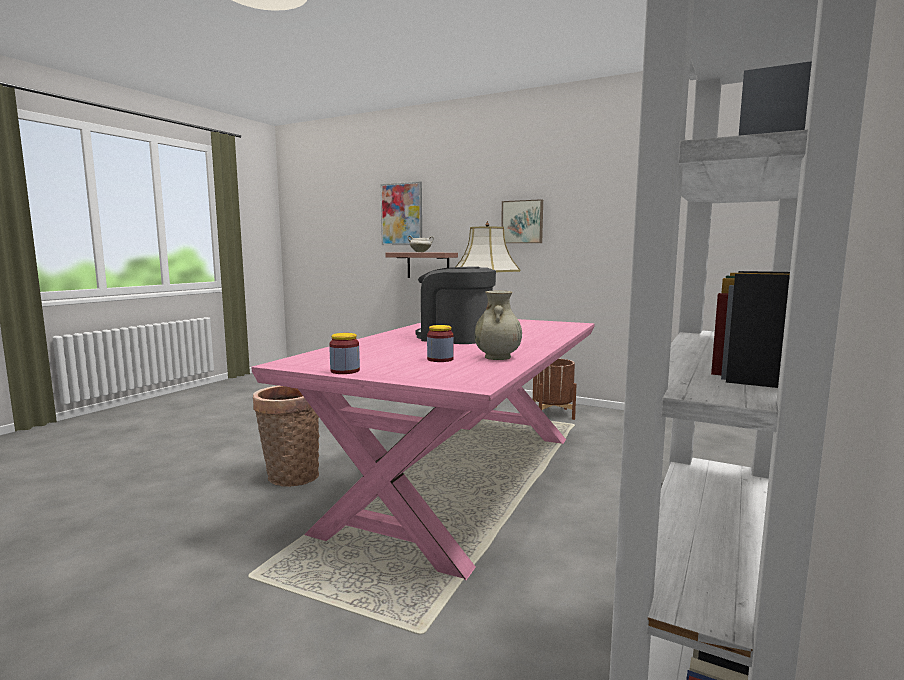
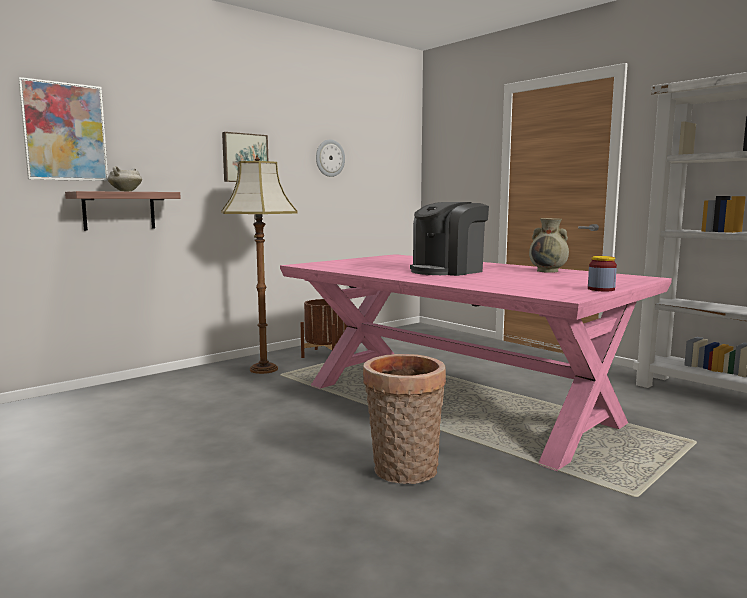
camera: 70 degrees left, 0 degrees up
jar [427,325,454,362] -> none
none -> wall clock [316,140,345,177]

